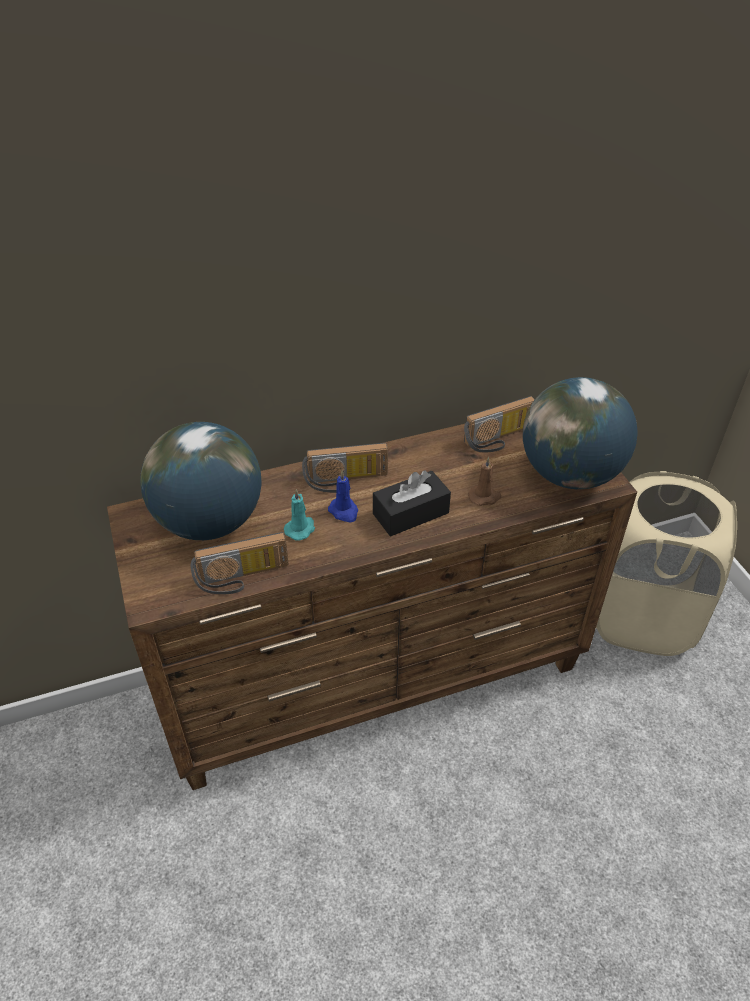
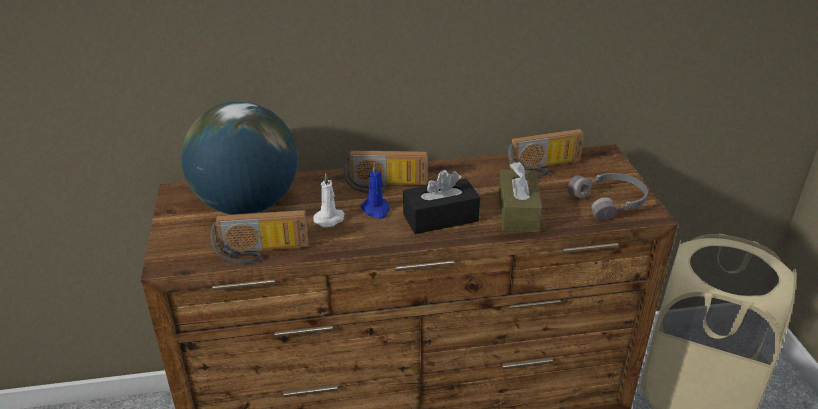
camera: 10 degrees right, 10 degrees down
turquoise candle [284,489,315,541] -> white candle [313,173,345,228]
brown candle [468,457,501,506] -> brown tissue box [499,162,542,232]
globe [523,377,638,489] -> grey headphones [568,173,648,221]

